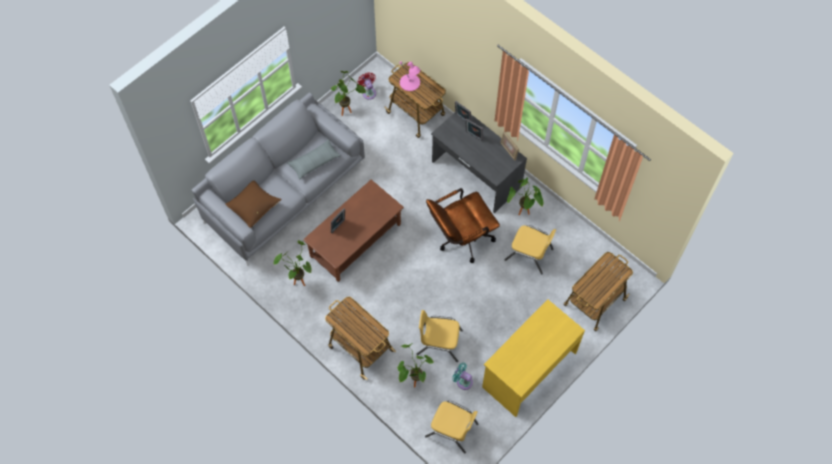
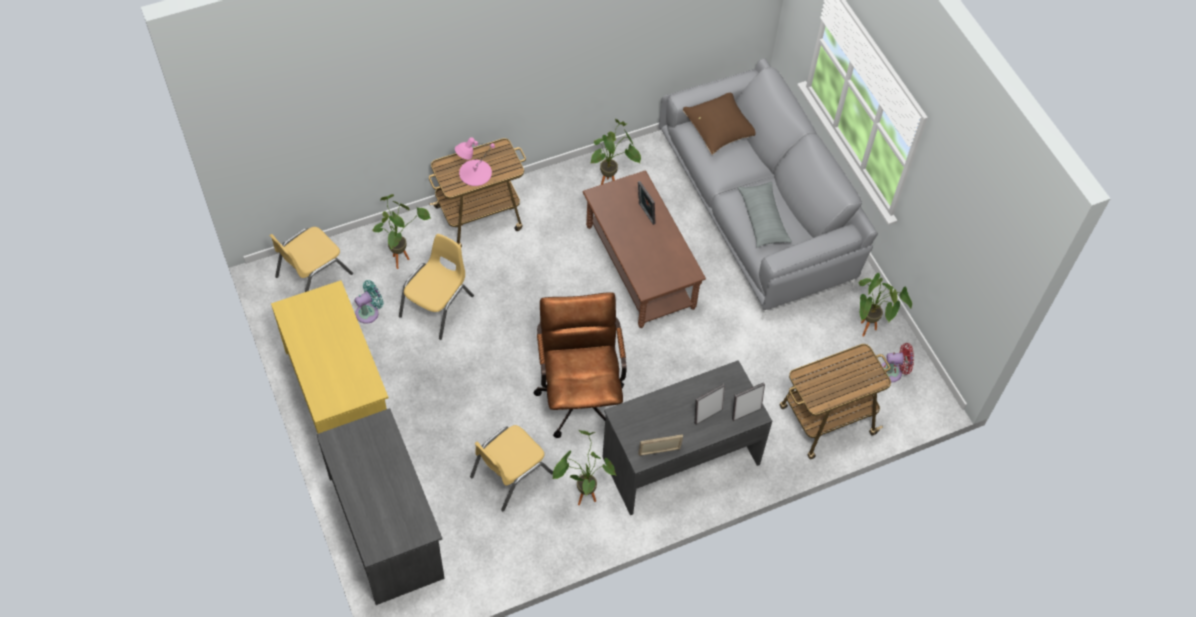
camera: 110 degrees right, 5 degrees down
pink table lamp [399,61,421,91] -> pink table lamp moved to [455,137,495,186]
cart [564,252,633,331] -> grey desk [316,408,445,605]

